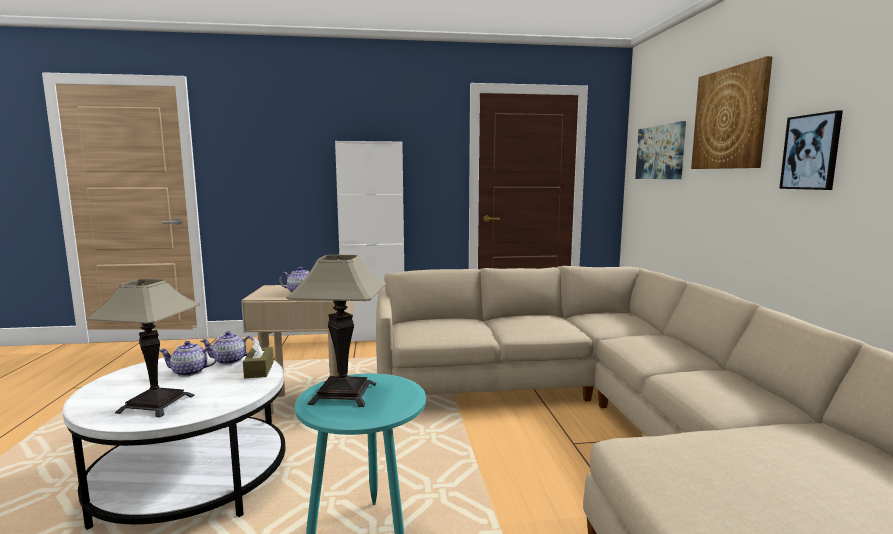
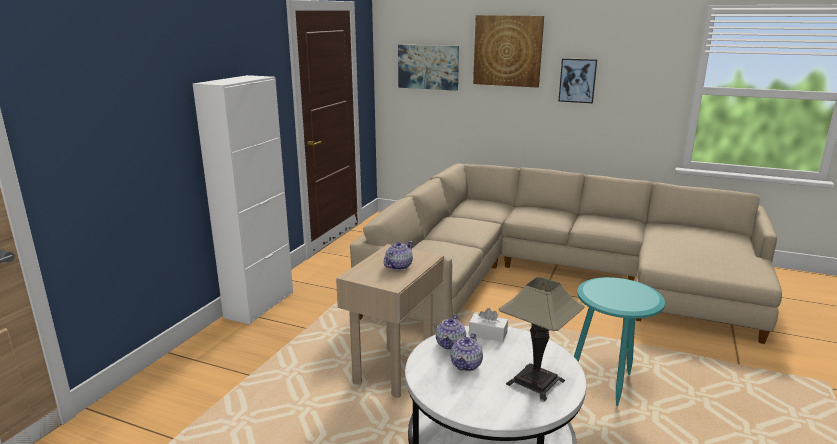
camera: 60 degrees left, 10 degrees up
brown tissue box [243,338,274,378] -> white tissue box [469,308,508,342]
table lamp [286,255,387,407] -> none

